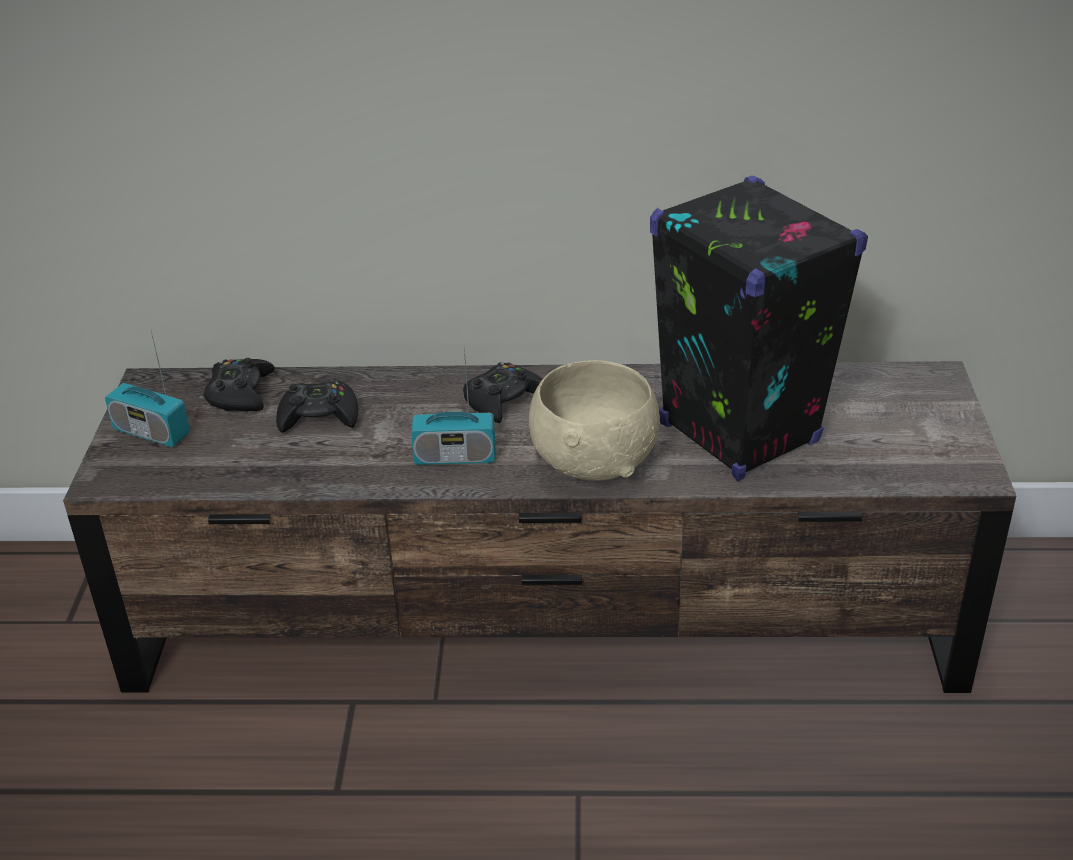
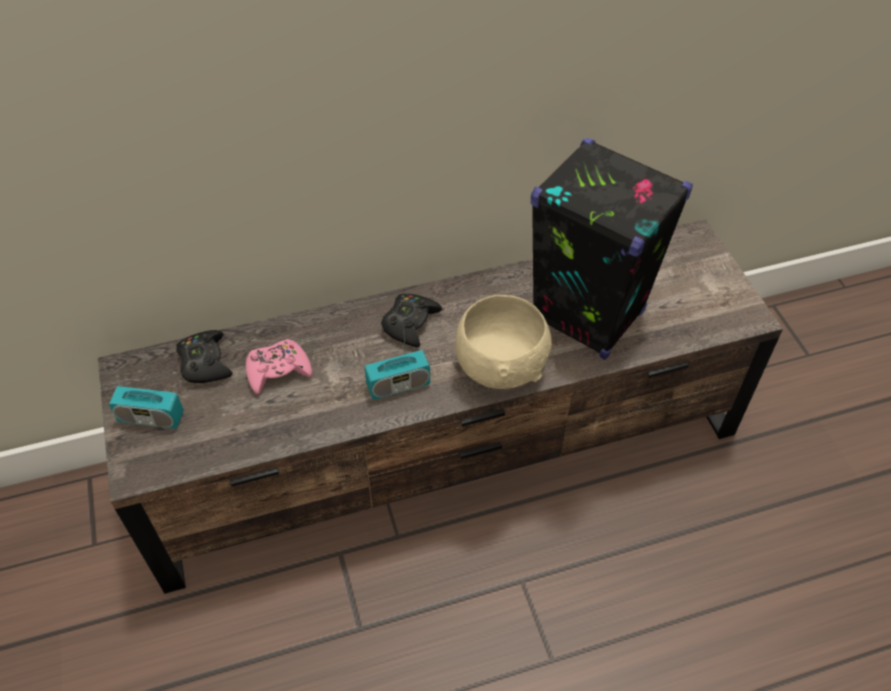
camera: 20 degrees left, 15 degrees up
black game controller [276,381,358,433] -> pink game controller [246,339,312,395]

